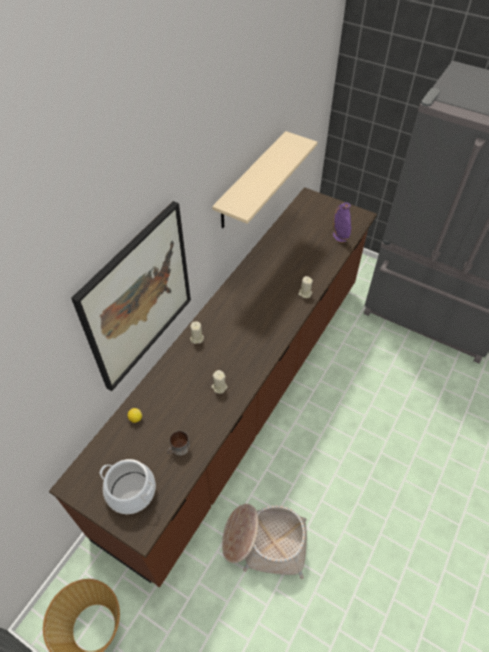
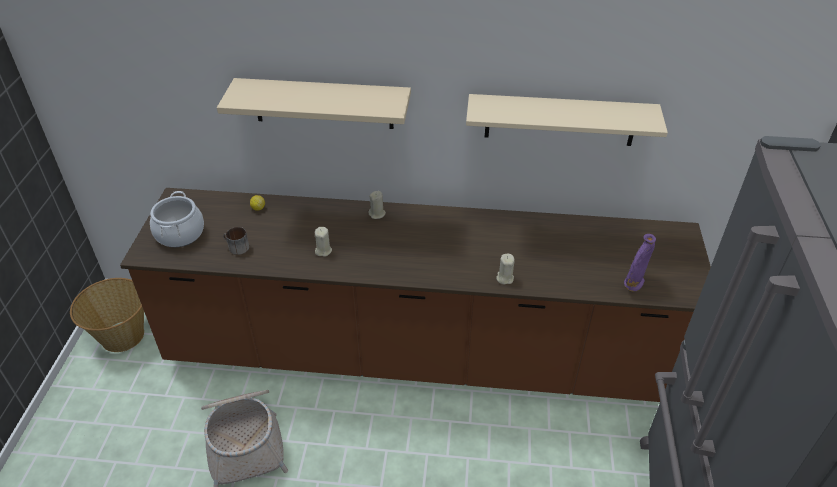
camera: 65 degrees right, 10 degrees down
picture [71,201,191,391] -> beige shelf [217,78,411,129]

